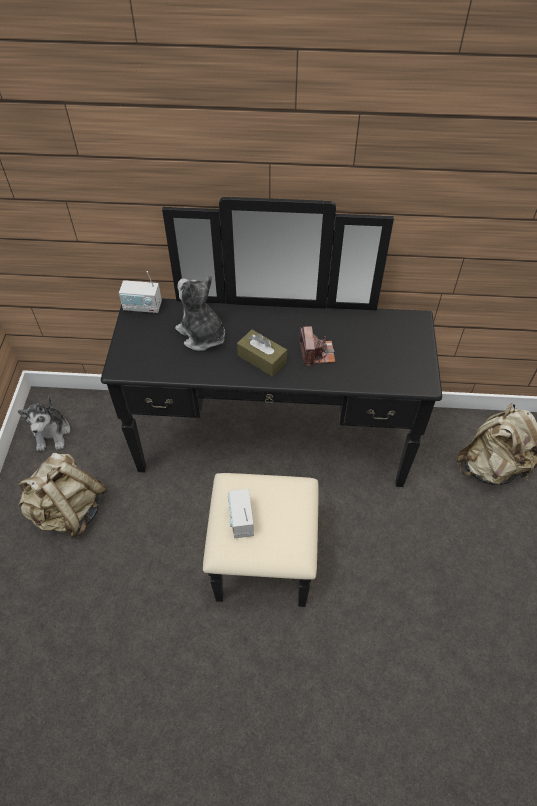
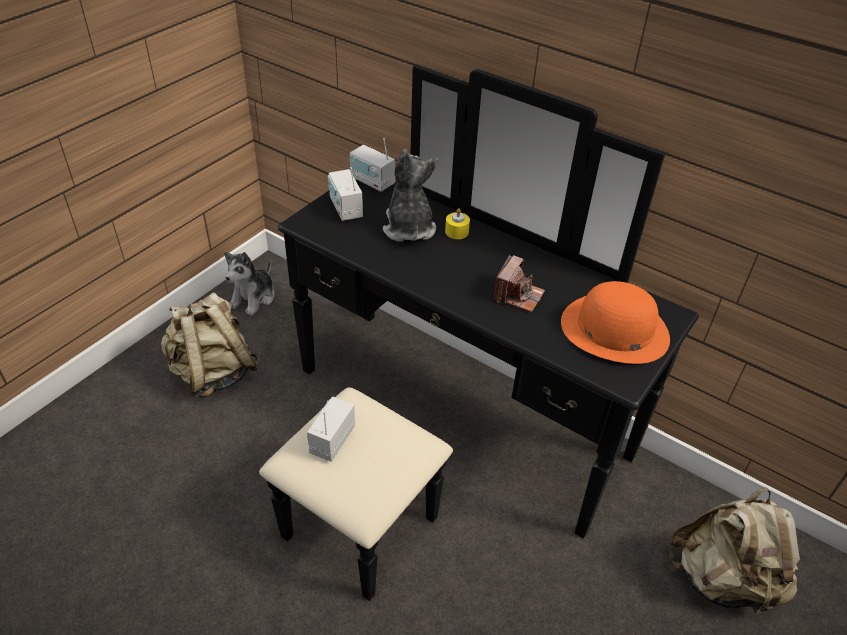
camera: 30 degrees right, 10 degrees down
brown tissue box [237,329,287,377] -> none
none -> radio [328,167,363,221]
none -> yellow candle [445,208,470,239]
none -> orange hat [561,281,670,364]

